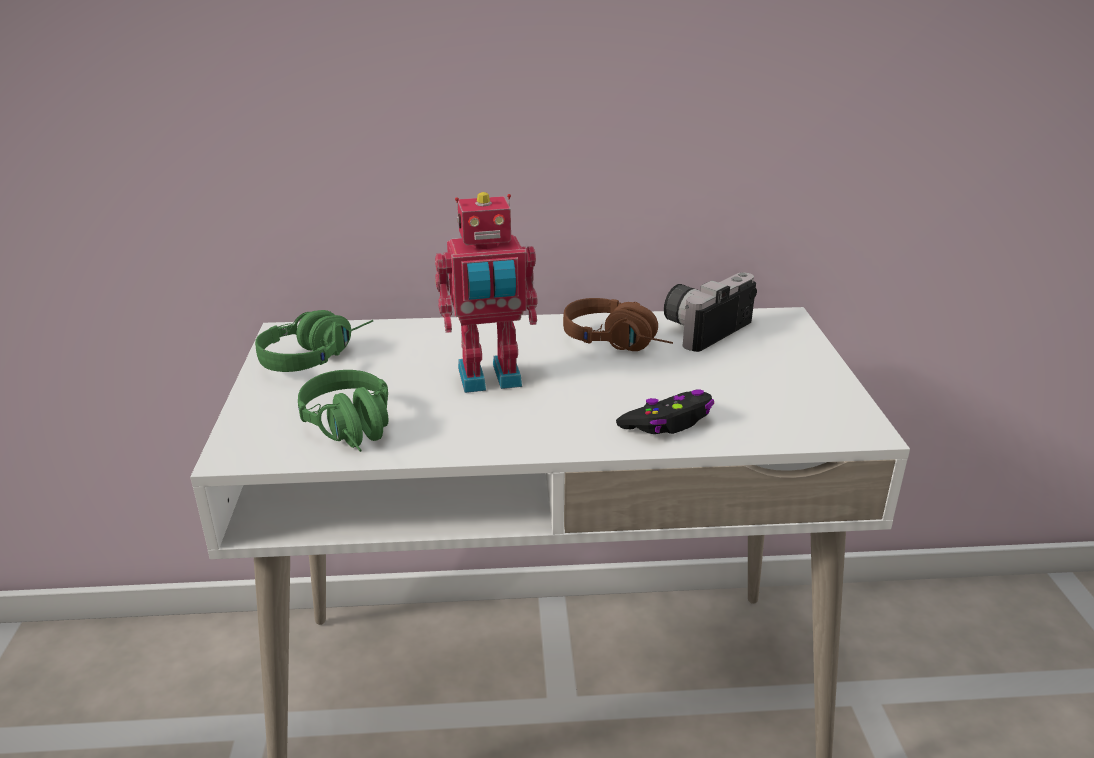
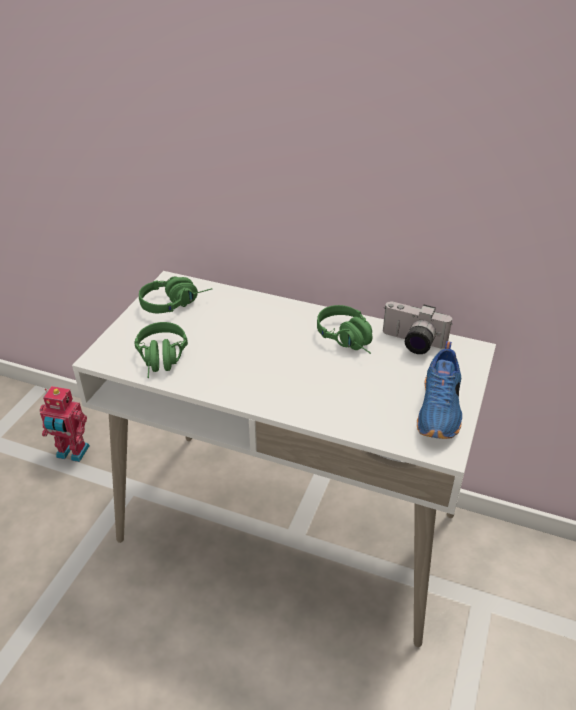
camera: 25 degrees right, 10 degrees up
toy robot [435,192,537,393] -> toy robot moved to [40,386,90,462]
brown headphones [563,298,673,351] -> green headphones [317,305,373,354]
black game controller [616,390,714,434] -> none
camera [664,272,757,352] -> camera turned 135 degrees counterclockwise [383,302,452,354]
none -> blue shoe [417,341,462,439]

